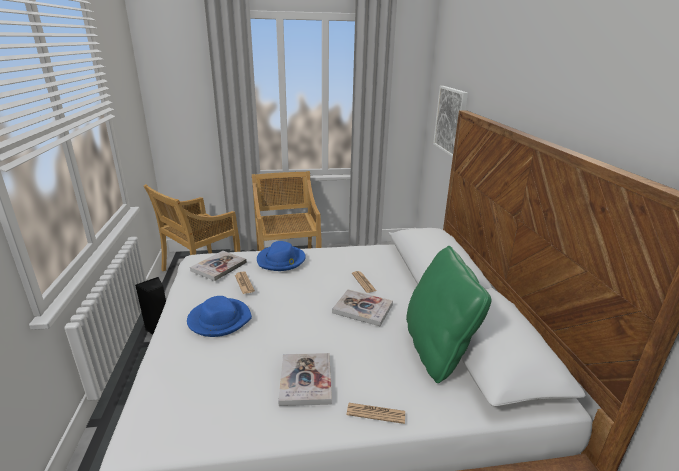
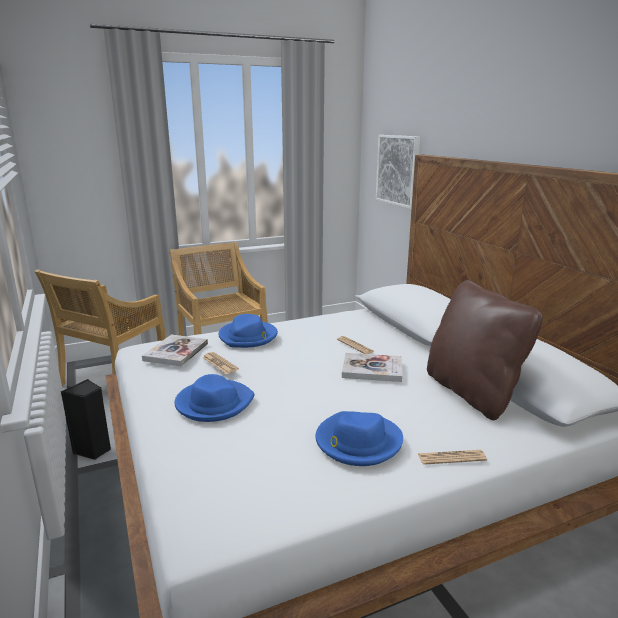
camera: 15 degrees left, 5 degrees down
book [278,353,332,406] -> blue hat [316,411,403,466]
green pillow [406,246,492,383] -> brown pillow [427,280,543,420]

